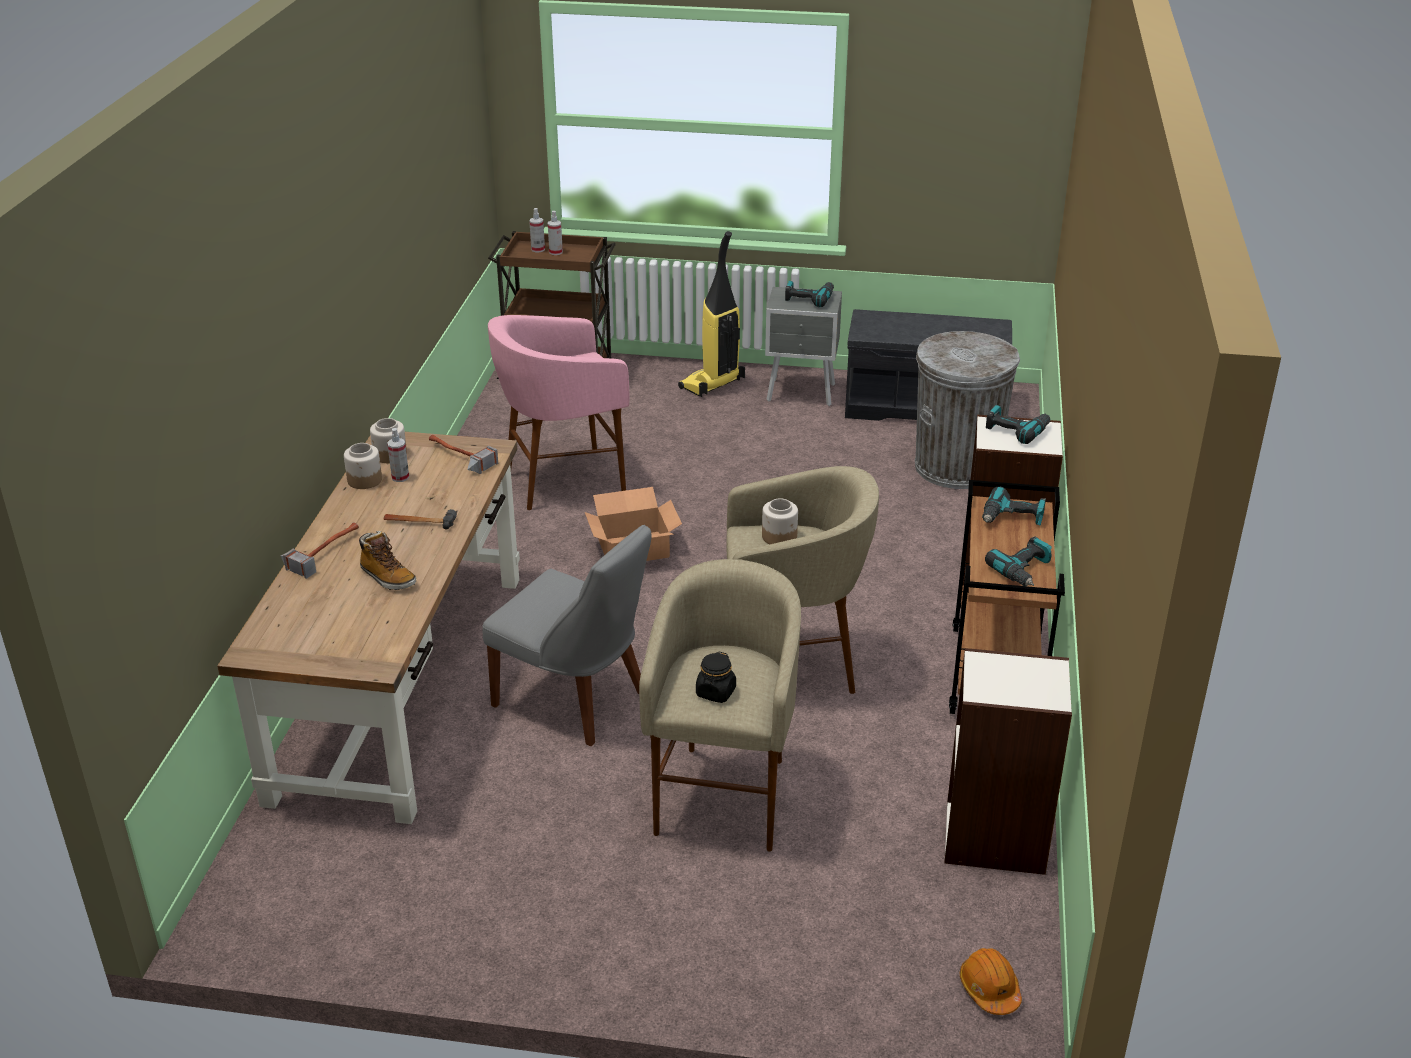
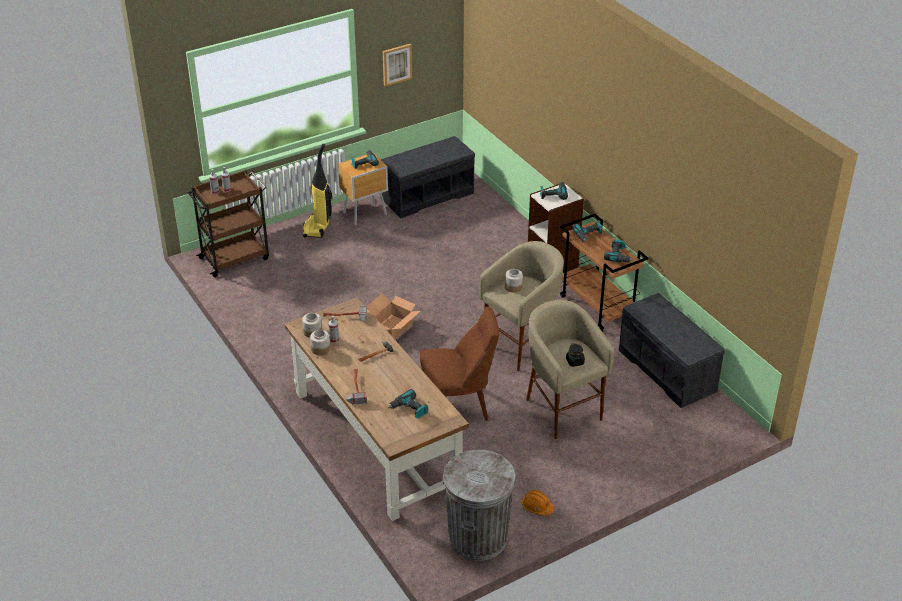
camera: 40 degrees left, 5 degrees up
boot [359,531,416,590] -> none
grey chair [482,525,651,746] -> brown chair [420,307,499,421]
pink stool [488,315,629,510] -> none
grey nightstand [765,287,842,406] -> brown nightstand [338,154,388,226]
grey trash can [915,331,1020,489] -> grey trash can moved to [443,450,516,561]
bookcase [944,648,1072,875] -> grey bench [619,293,725,408]
orange hard hat [960,948,1022,1015] -> orange hard hat moved to [522,490,554,516]
none -> picture [383,44,412,86]
none -> power drill [388,389,428,419]

